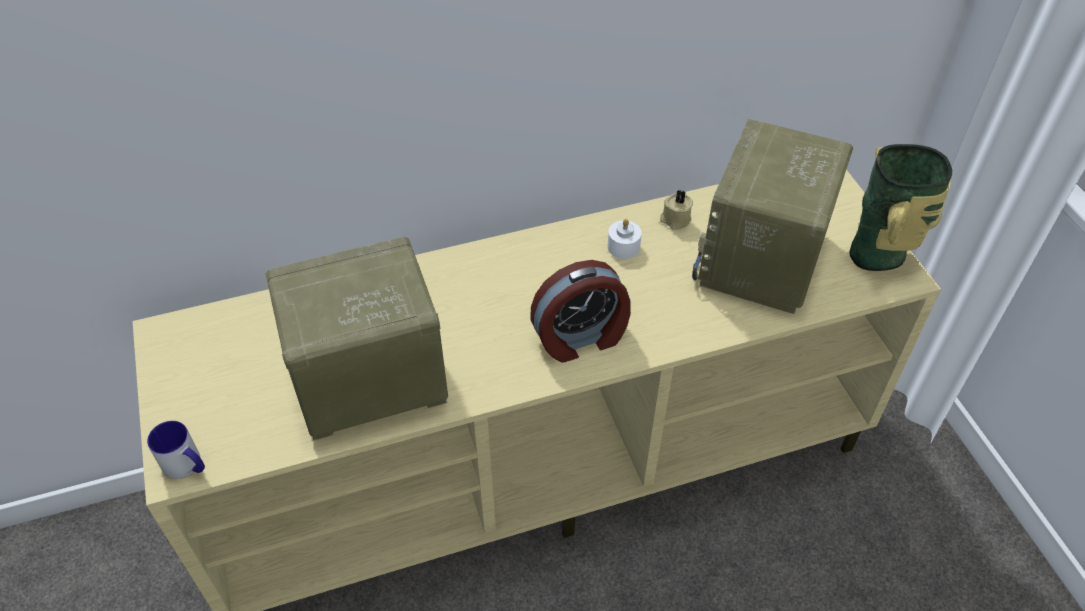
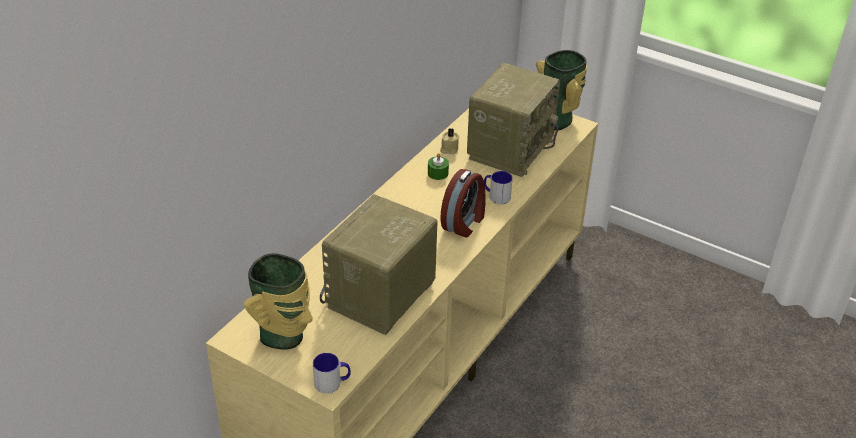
camera: 40 degrees left, 10 degrees down
white candle [607,219,642,259] -> green candle [428,153,449,180]
radio [692,119,853,314] -> radio turned 135 degrees counterclockwise [467,63,560,177]
none -> vase [244,253,312,349]
none -> mug [484,171,513,204]

